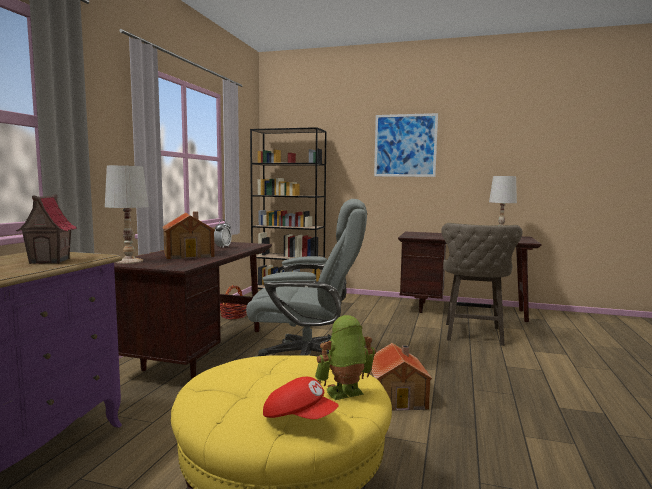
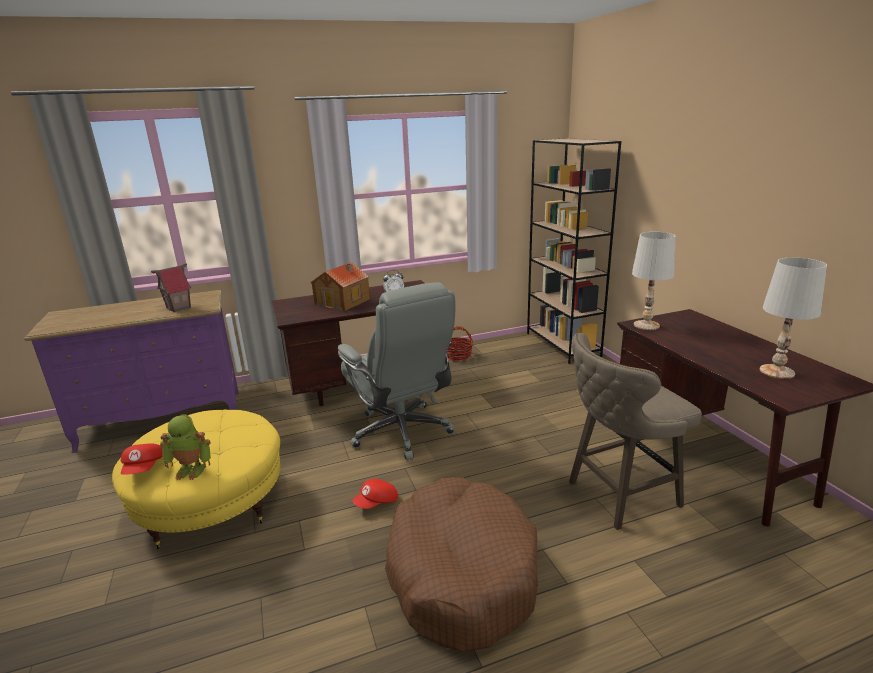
camera: 55 degrees right, 15 degrees up
white table lamp [105,165,149,264] -> white table lamp moved to [632,232,676,330]
toy robot [315,315,376,400] -> toy robot turned 150 degrees clockwise [160,414,211,480]
toy house [369,343,432,411] -> red cap [353,479,398,509]
picture [374,113,438,177] -> none
none -> brown dog bed [385,477,538,652]

